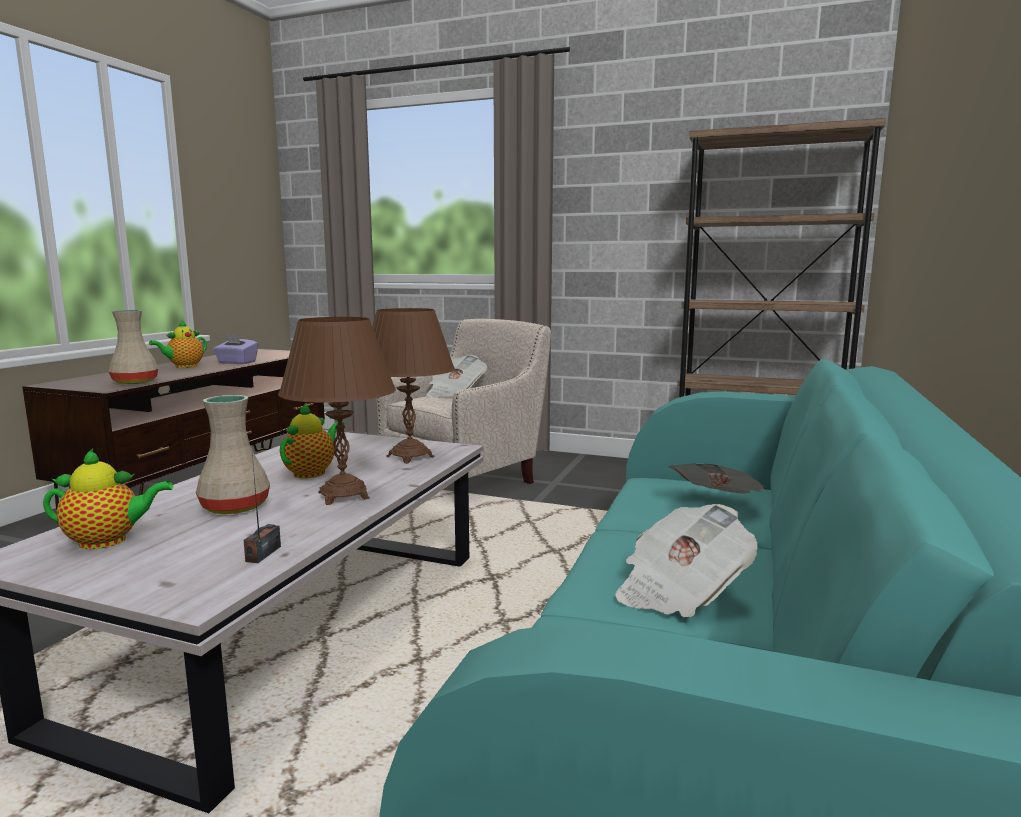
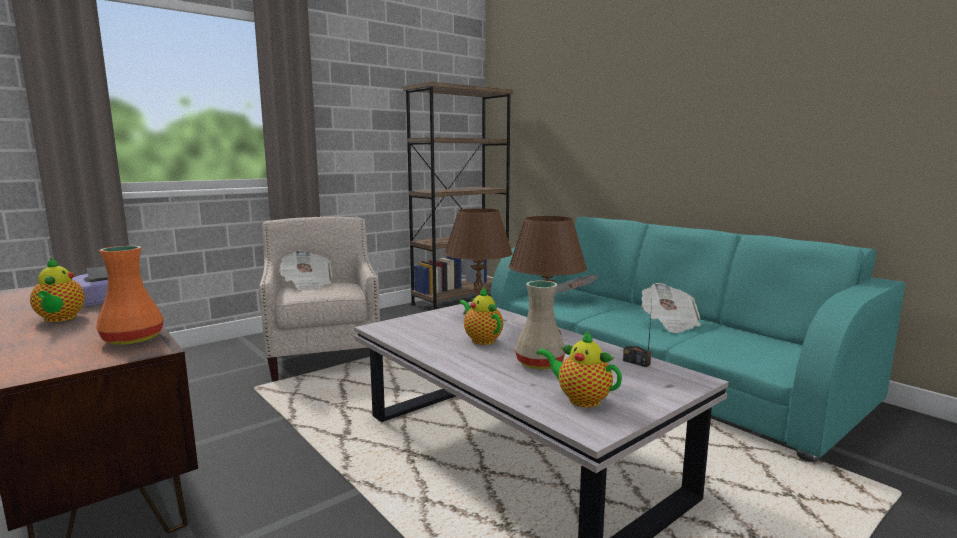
camera: 60 degrees left, 0 degrees up
teapot [43,449,173,549] -> teapot turned 75 degrees counterclockwise [537,331,622,408]
beige vase [109,310,158,384] -> orange vase [96,246,164,345]

